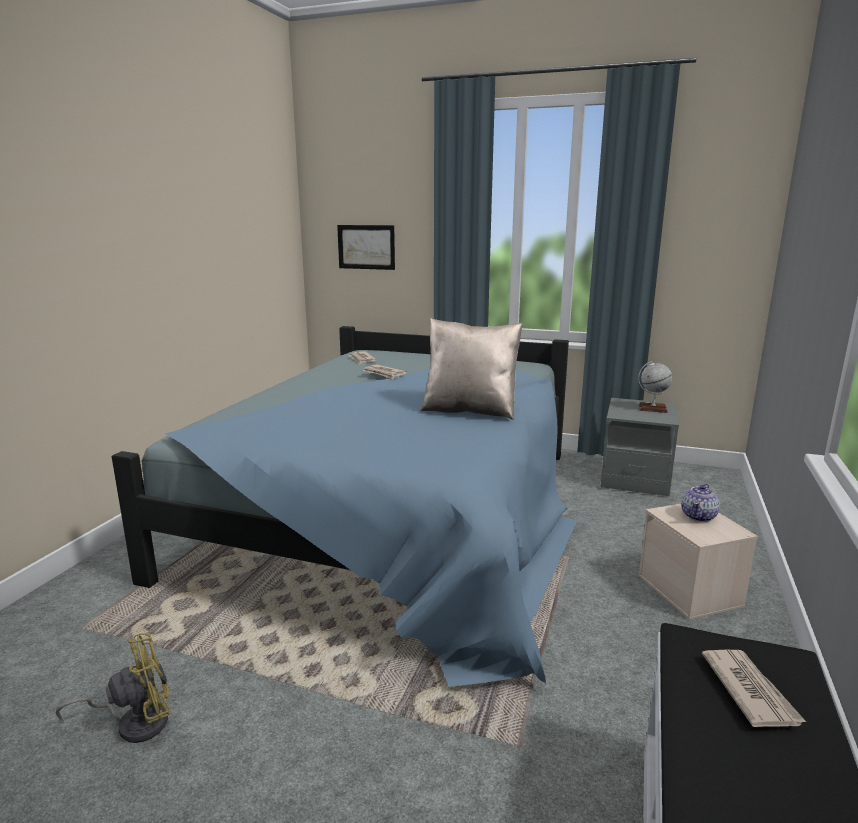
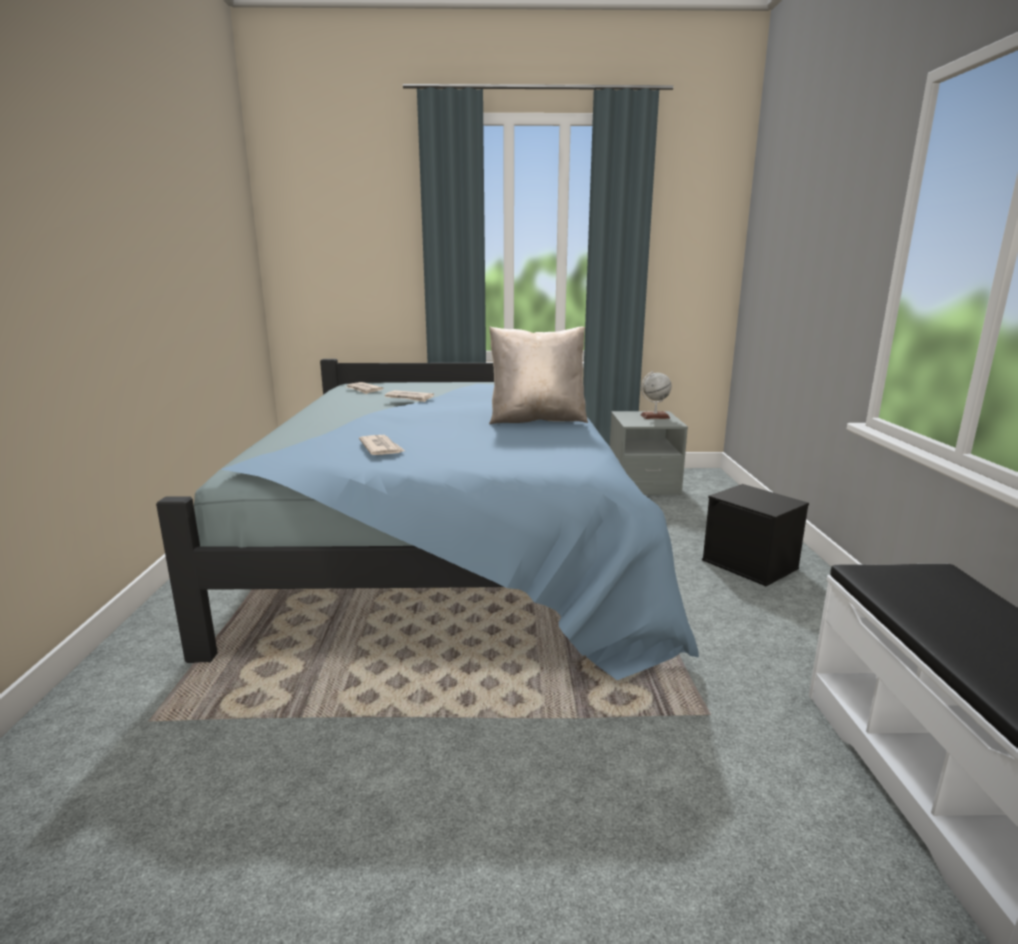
camera: 20 degrees left, 0 degrees up
yellow fan [56,633,170,743] -> none
picture [337,225,395,270] -> none
beige storage box [638,504,758,620] -> black storage box [702,484,809,586]
teapot [681,484,720,522] -> none
newspaper [702,650,806,727] -> newspaper moved to [359,435,405,455]

